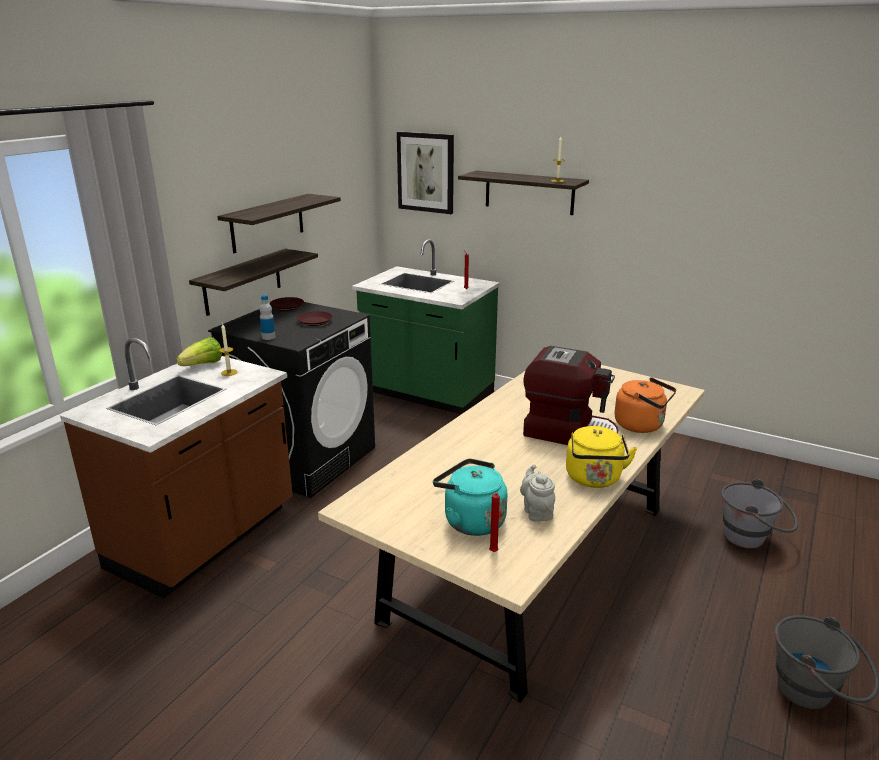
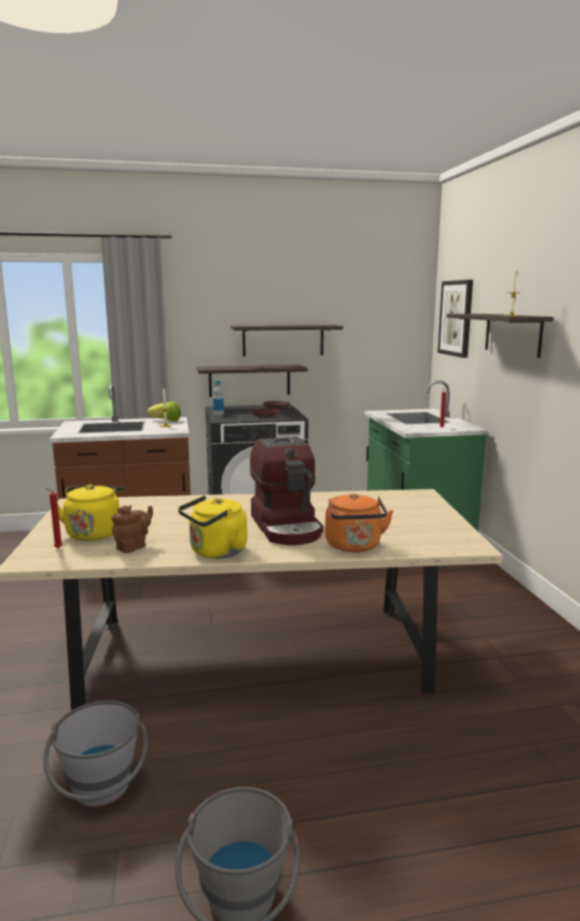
camera: 50 degrees right, 10 degrees down
turquoise kettle [433,458,507,536] -> yellow kettle [58,484,124,541]
grey teapot [520,464,555,522] -> brown teapot [111,505,153,553]
grey bucket [721,479,798,549] -> grey bucket moved to [43,700,148,807]

